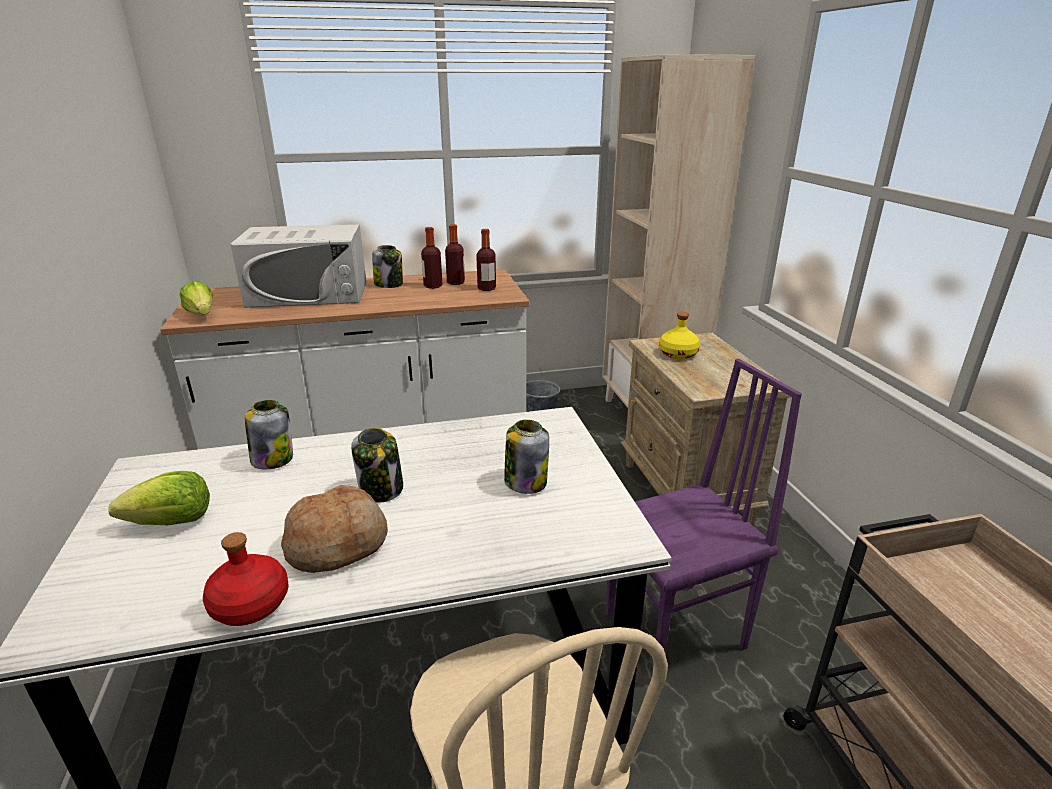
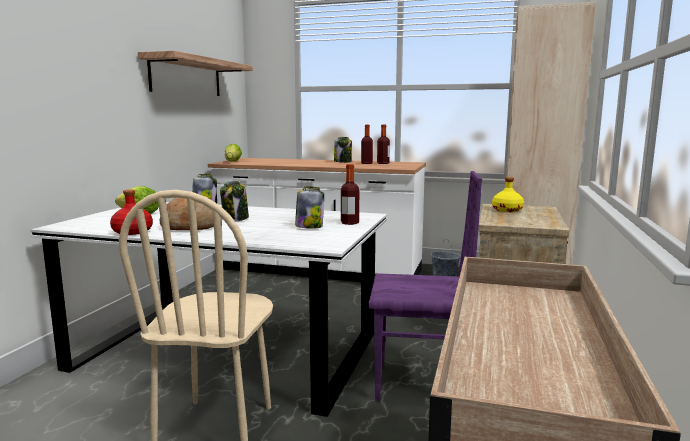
camera: 30 degrees right, 15 degrees down
white microwave [230,224,366,308] -> none
bottle [476,229,496,291] -> bottle moved to [341,164,359,225]
none -> shelf [138,51,253,96]

